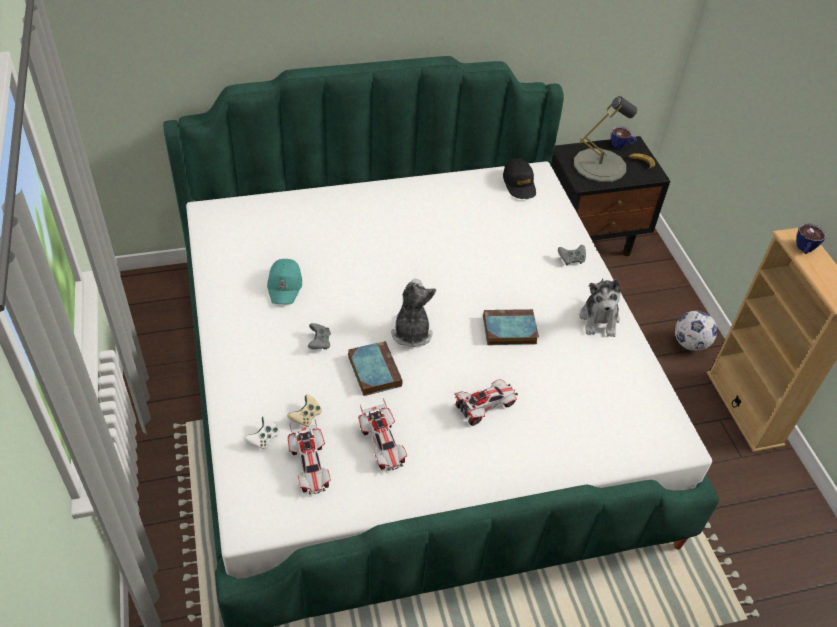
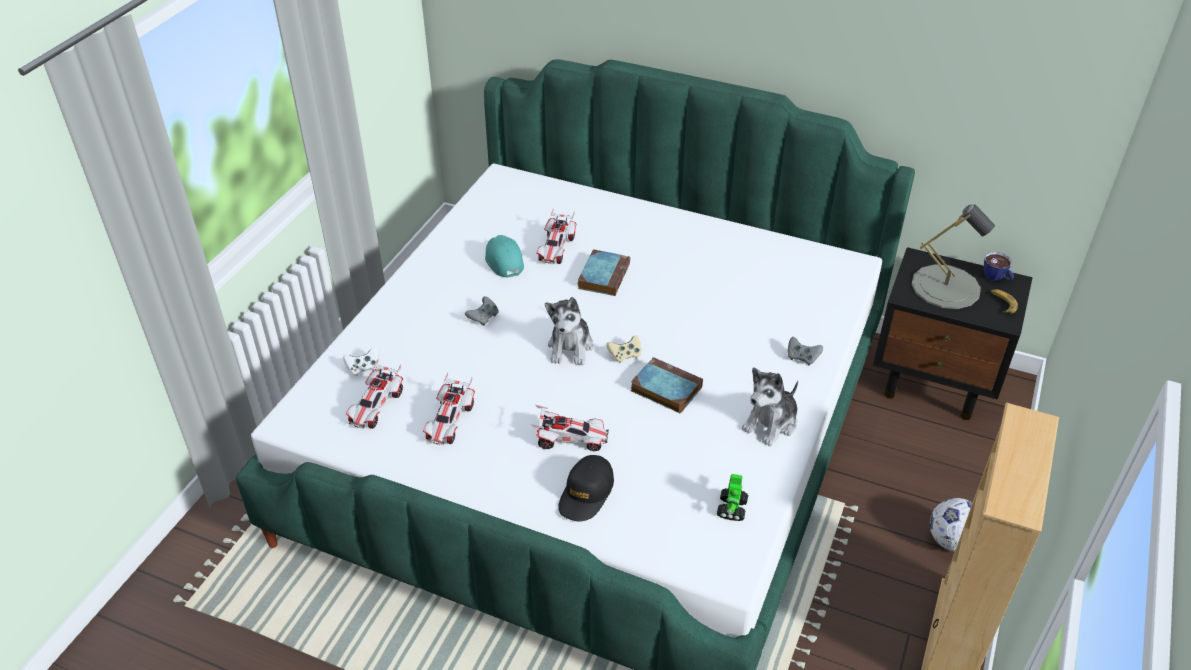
camera: 40 degrees right, 5 degrees down
turquoise cap [267,259,302,304] -> turquoise cap turned 120 degrees clockwise [485,235,524,278]
beige game controller [287,394,322,427] -> beige game controller moved to [606,335,641,363]
book [348,341,403,396] -> book moved to [578,249,630,296]
plush toy [391,279,436,347] -> plush toy turned 150 degrees clockwise [545,297,594,365]
black cap [503,158,536,199] -> black cap moved to [558,455,614,521]
cup [796,223,826,254] -> none
none -> toy car [536,208,577,264]
none -> toy robot [717,474,748,521]

